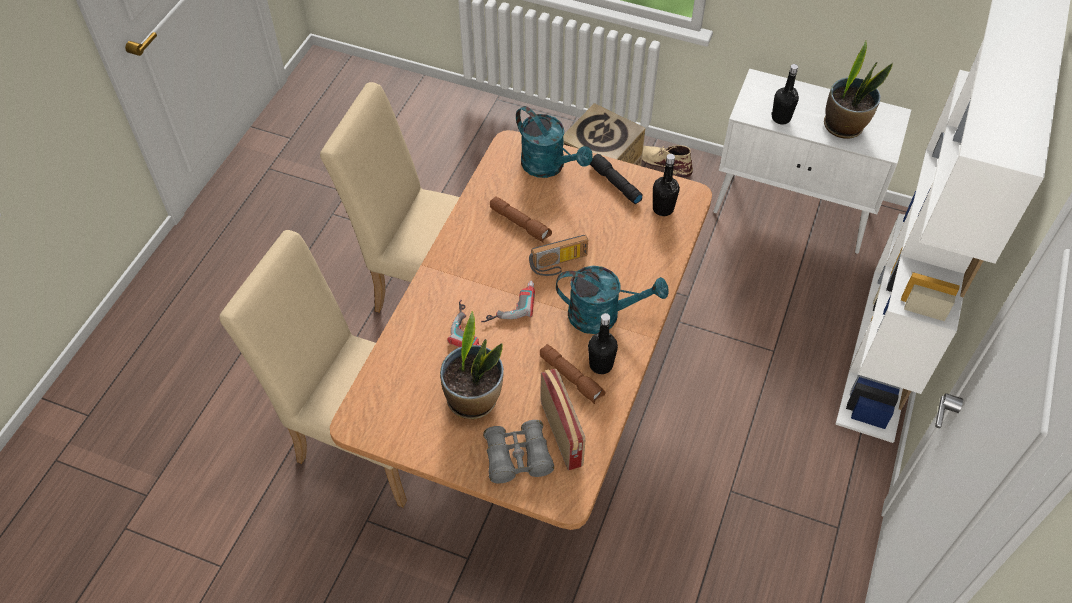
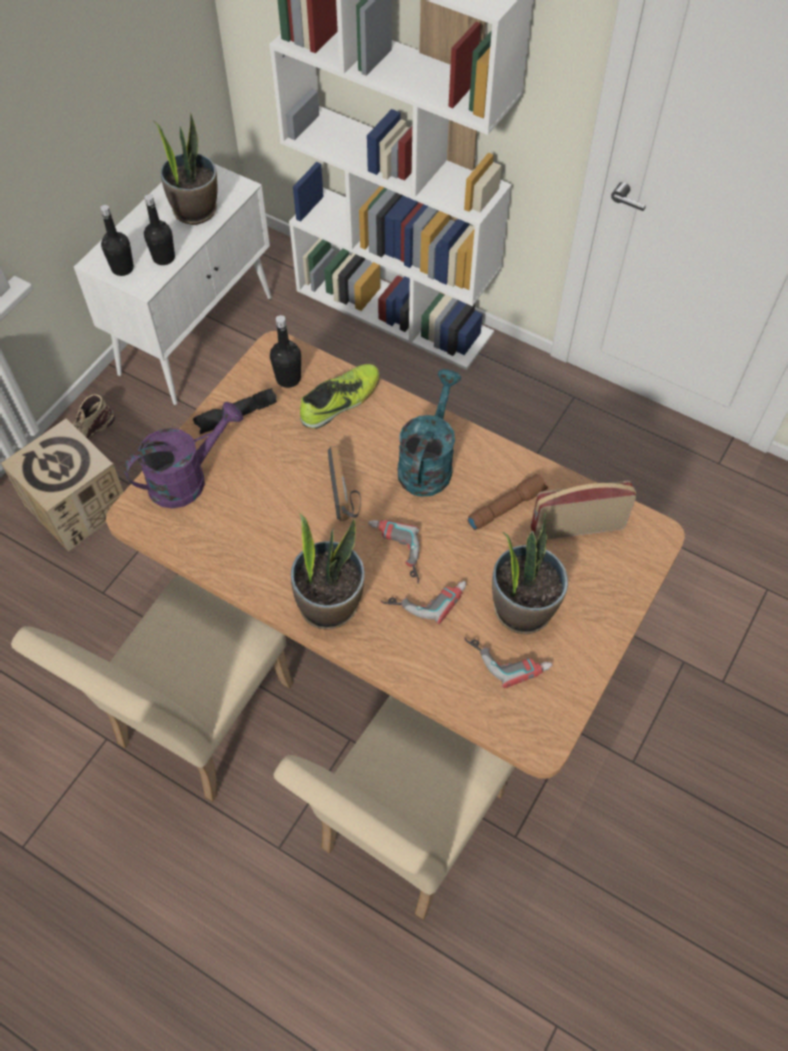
camera: 80 degrees left, 5 degrees up
grey binoculars [483,420,554,483] -> none
brown flashlight [490,196,552,242] -> none
turquoise watering can [516,106,593,178] -> purple watering can [124,402,243,509]
black bottle [588,313,618,374] -> black bottle moved to [100,205,134,276]
none -> potted plant [291,513,365,630]
none -> shoe [300,364,380,429]
none -> power drill [464,637,552,688]

